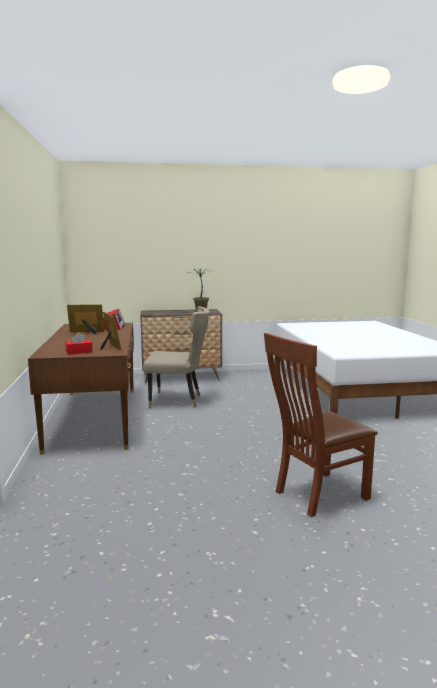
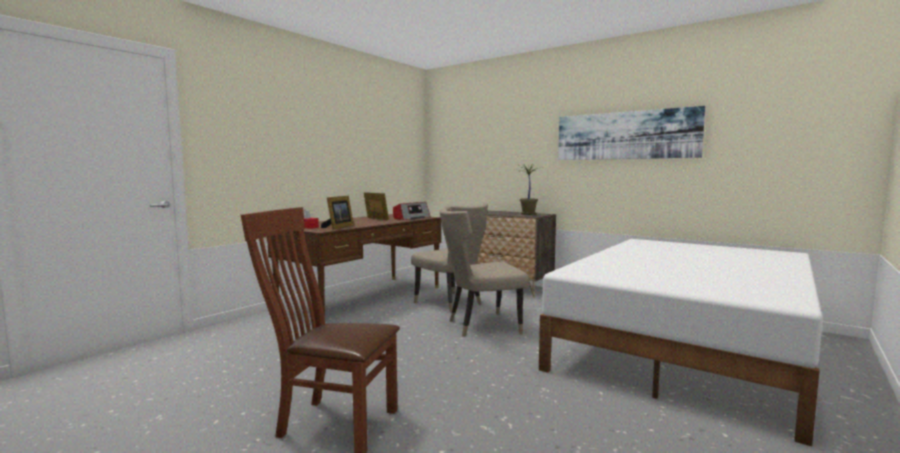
camera: 45 degrees right, 5 degrees down
none -> beige chair [440,207,529,337]
none -> picture [558,106,705,160]

